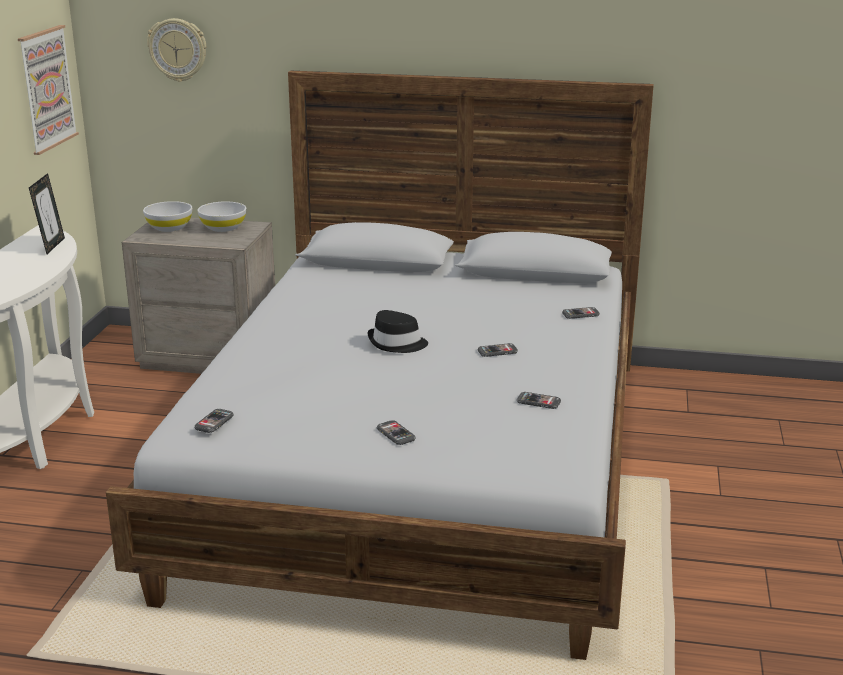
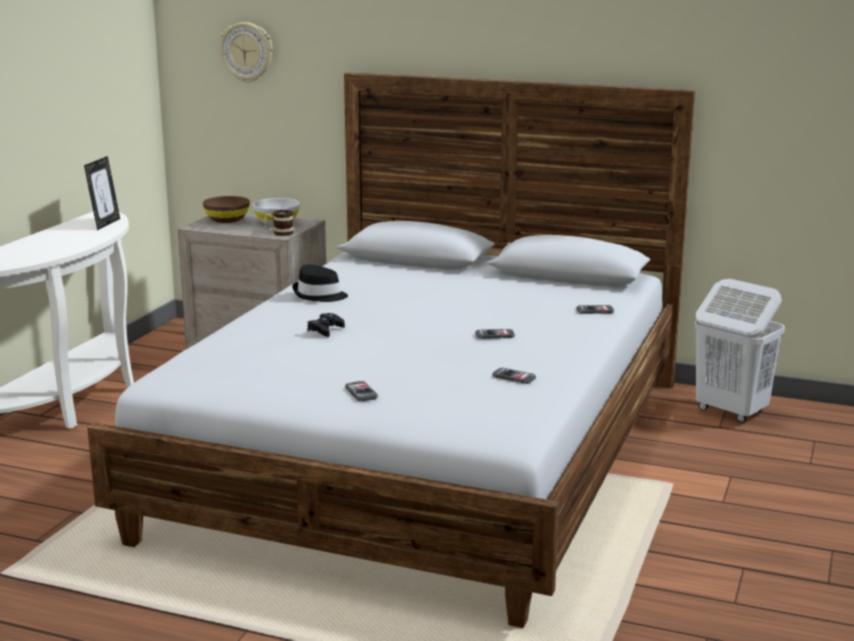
camera: 10 degrees right, 5 degrees down
picture [18,25,79,155] -> none
white bowl [143,201,192,232] -> brown bowl [203,196,250,223]
phone [194,409,234,433] -> none
black hat [367,310,428,353] -> black hat moved to [292,265,348,302]
none -> mug [264,210,294,236]
none -> black game controller [307,313,345,337]
none -> white laundry basket [695,279,785,422]

